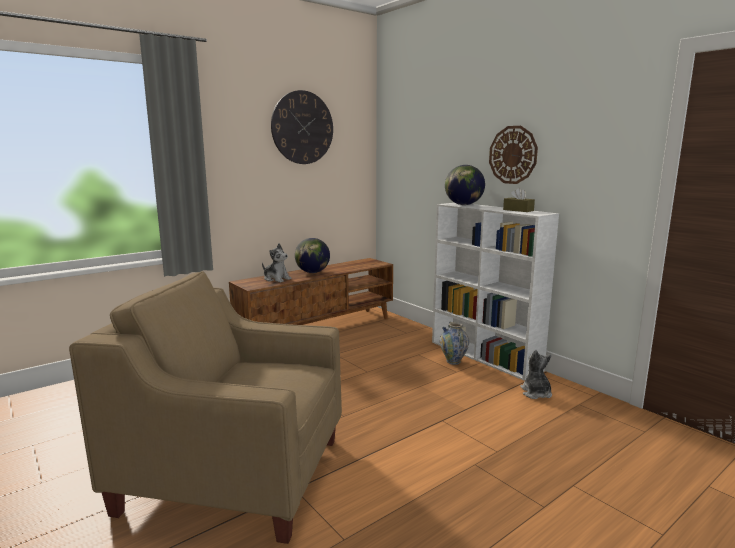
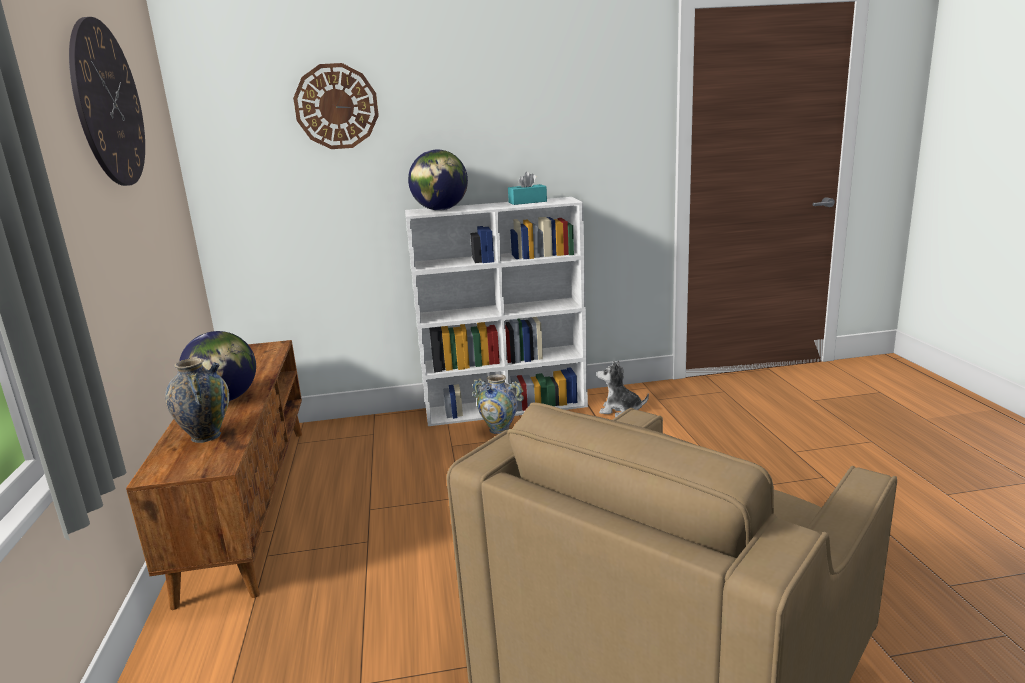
camera: 60 degrees left, 5 degrees up
plush toy [262,243,291,282] -> vase [165,358,229,443]
wall clock [489,126,538,184] -> wall clock moved to [293,63,379,149]
brown tissue box [503,188,535,212] -> turquoise tissue box [508,172,547,205]

